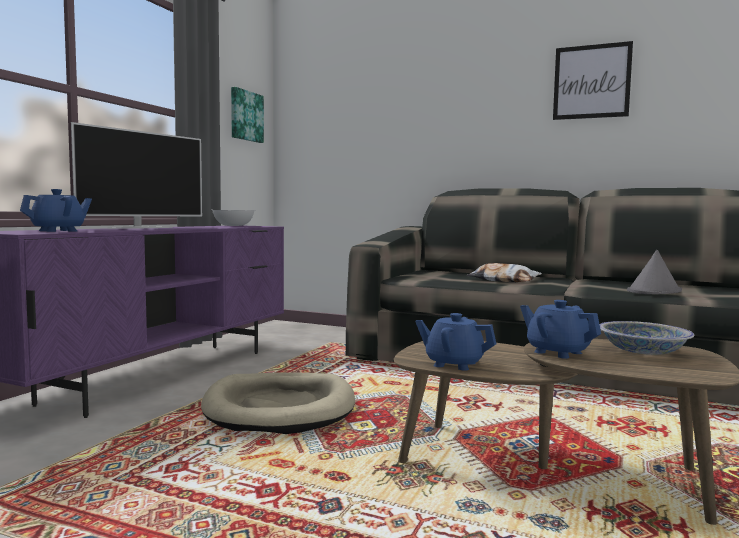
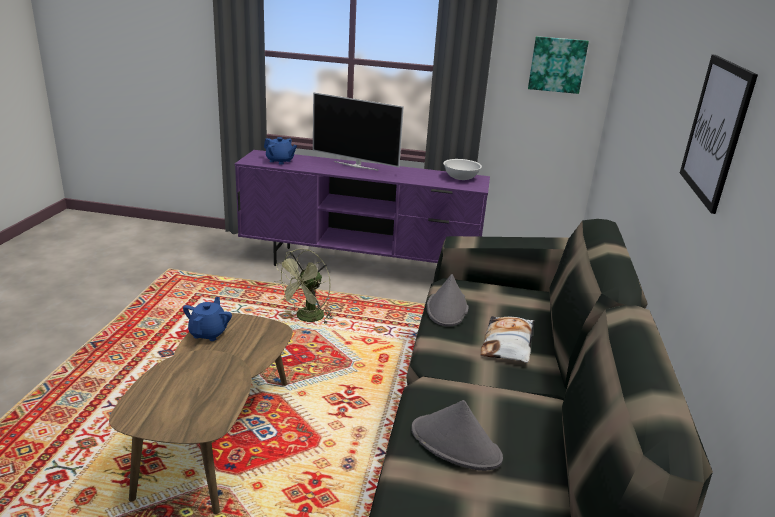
camera: 75 degrees right, 20 degrees up
beige dog bed [201,372,355,434] -> green fan [274,248,333,323]
blue teapot [520,300,601,359] -> none
bowl [600,321,694,355] -> none
none -> grey hat [427,274,469,326]

